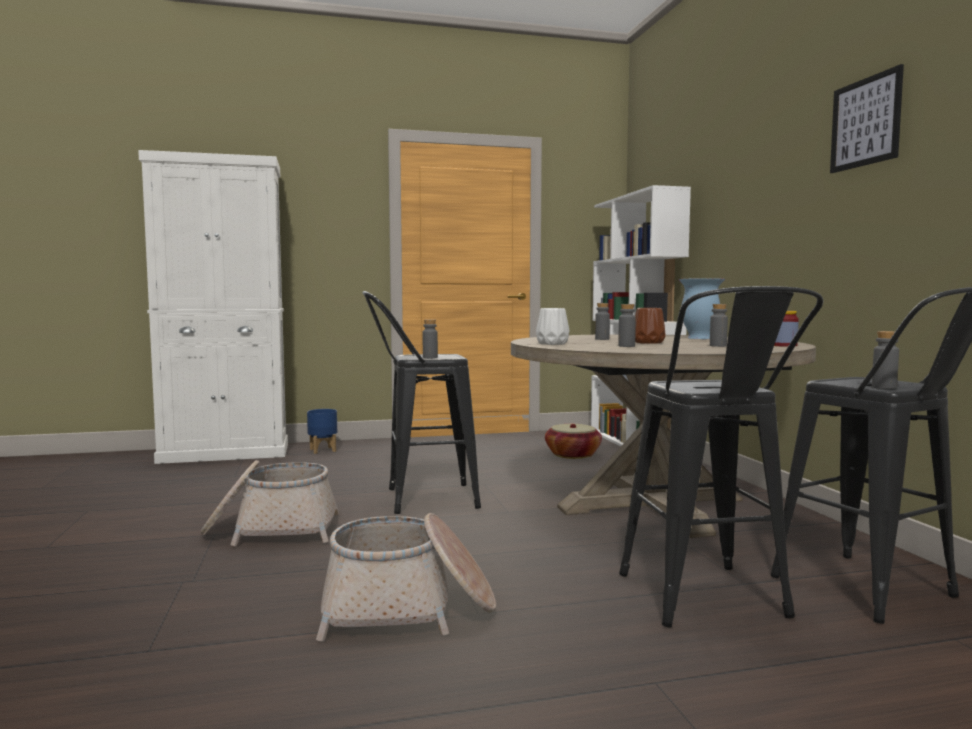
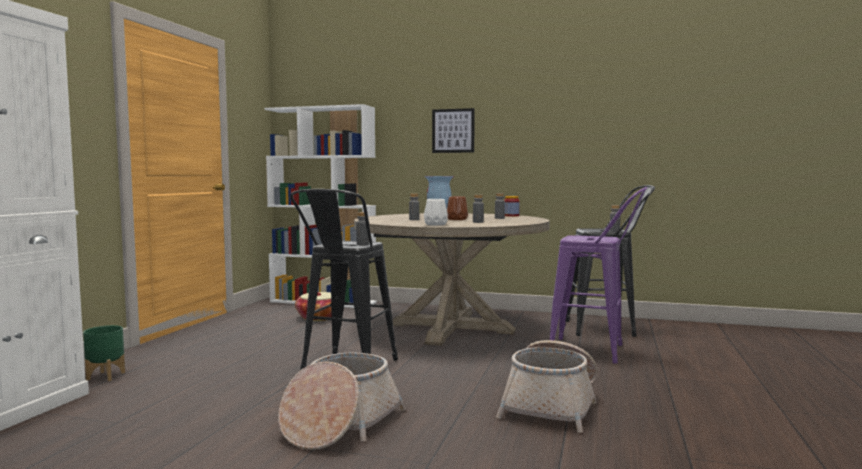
camera: 60 degrees left, 0 degrees up
blue planter [307,409,337,454] -> green planter [83,325,125,381]
black stool [619,286,823,627] -> purple stool [550,187,647,364]
picture [830,64,904,173] -> picture moved to [432,108,475,153]

